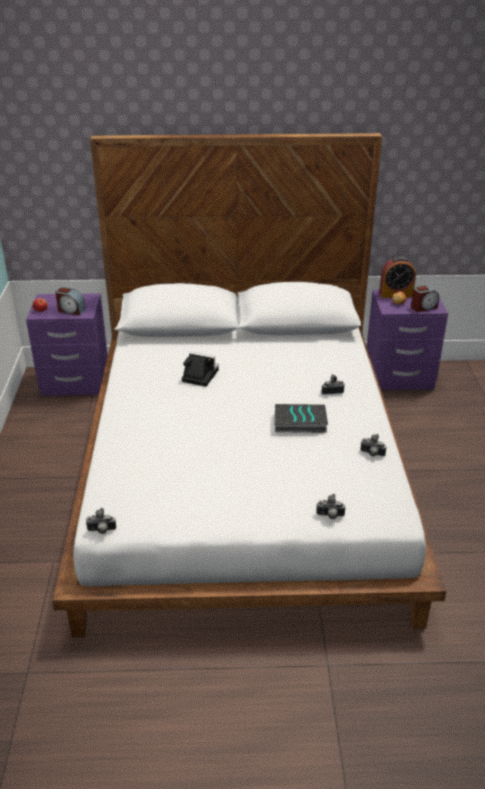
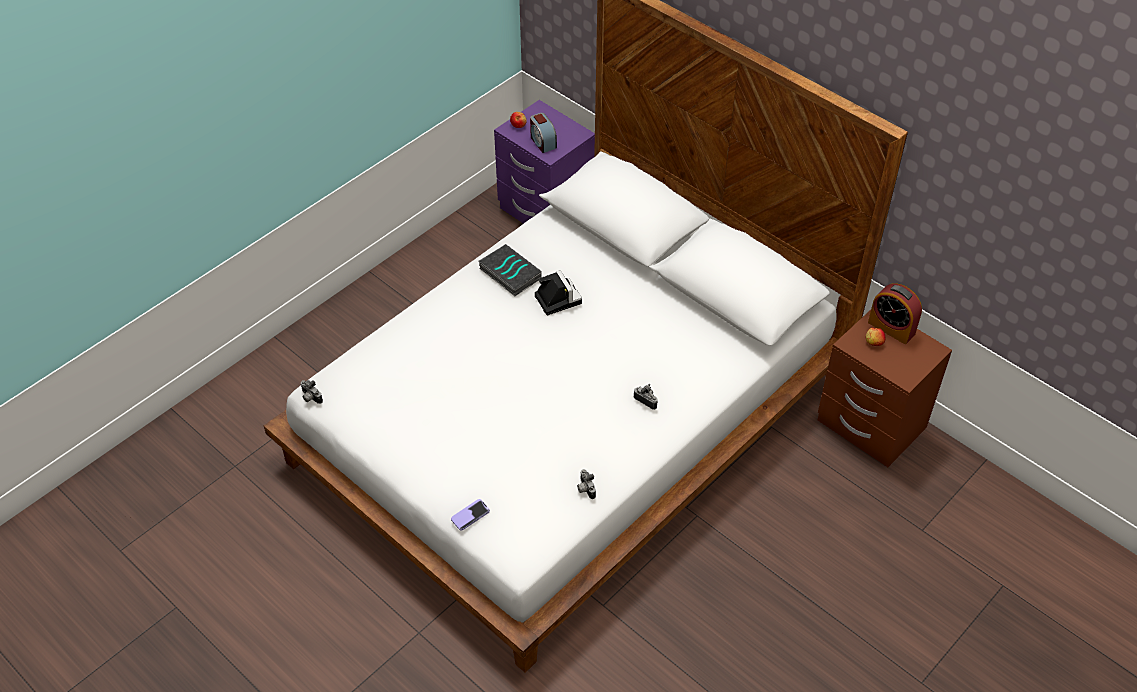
camera: 45 degrees right, 15 degrees up
book [274,404,328,433] -> book moved to [478,244,542,296]
camera [316,494,345,519] -> phone [451,499,490,531]
purple nightstand [367,289,448,390] -> brown nightstand [818,310,952,467]
alarm clock [411,285,439,312] -> none

